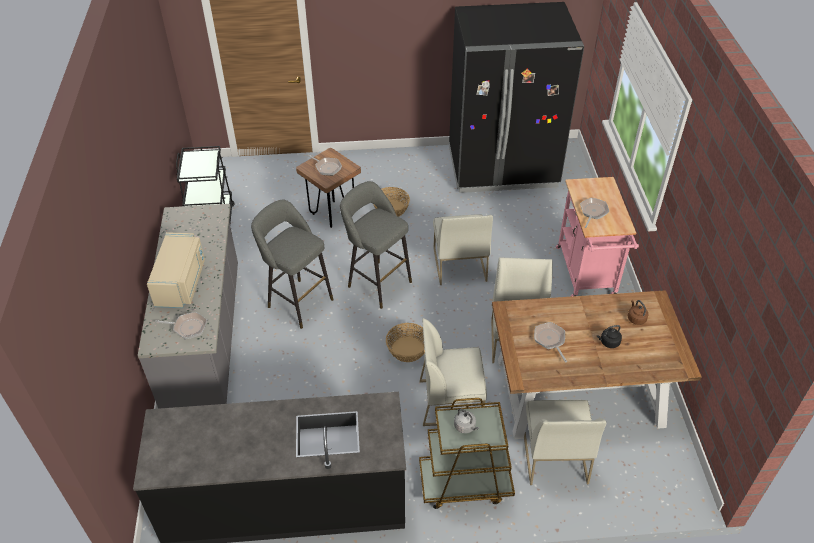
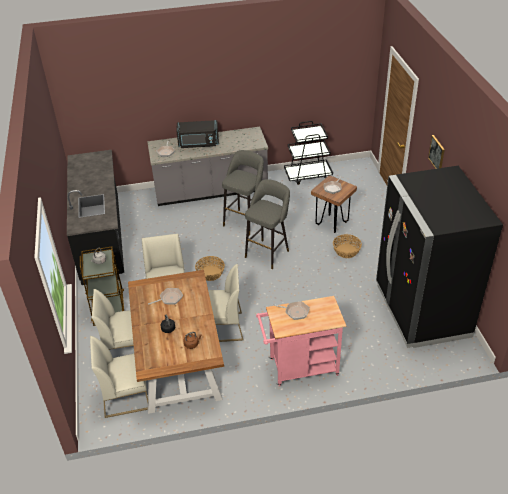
camera: 85 degrees right, 5 degrees down
beige microwave [147,232,205,308] -> black microwave [176,120,219,148]
white chair [433,214,493,285] -> white chair moved to [90,336,148,418]
none -> picture [428,135,445,169]

